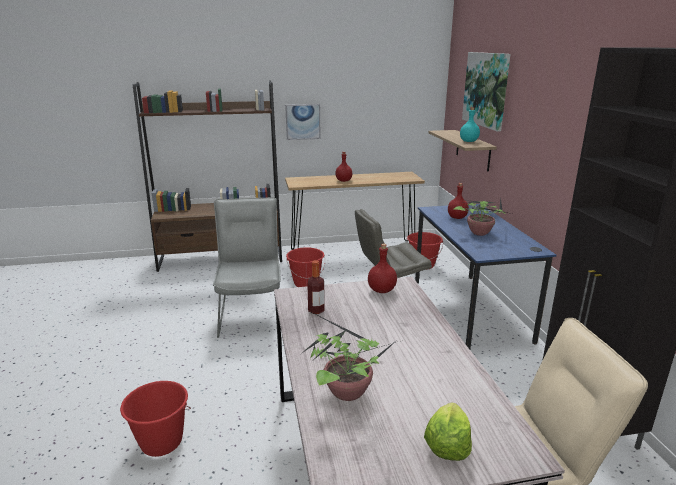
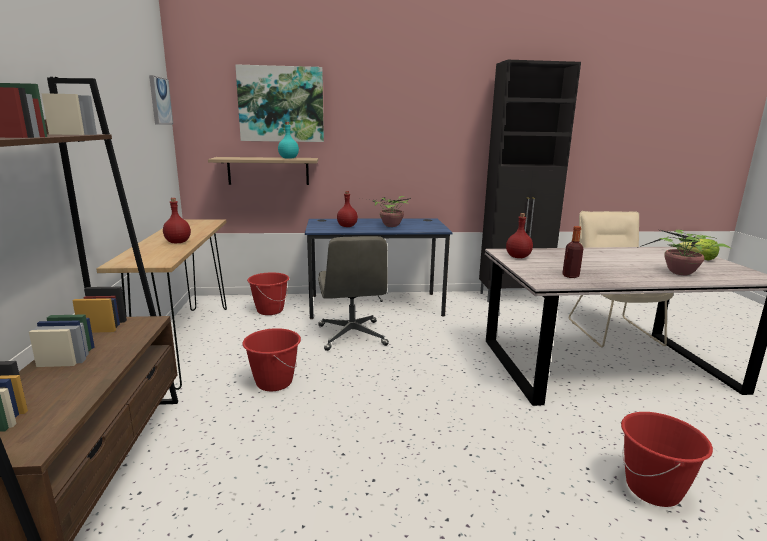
camera: 85 degrees left, 5 degrees down
grey chair [213,197,281,338] -> none
picture [285,104,321,140] -> picture moved to [149,75,173,124]

